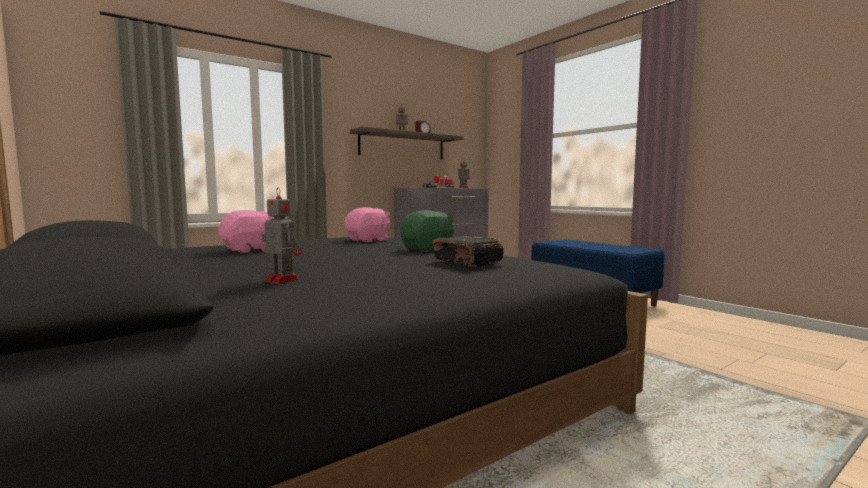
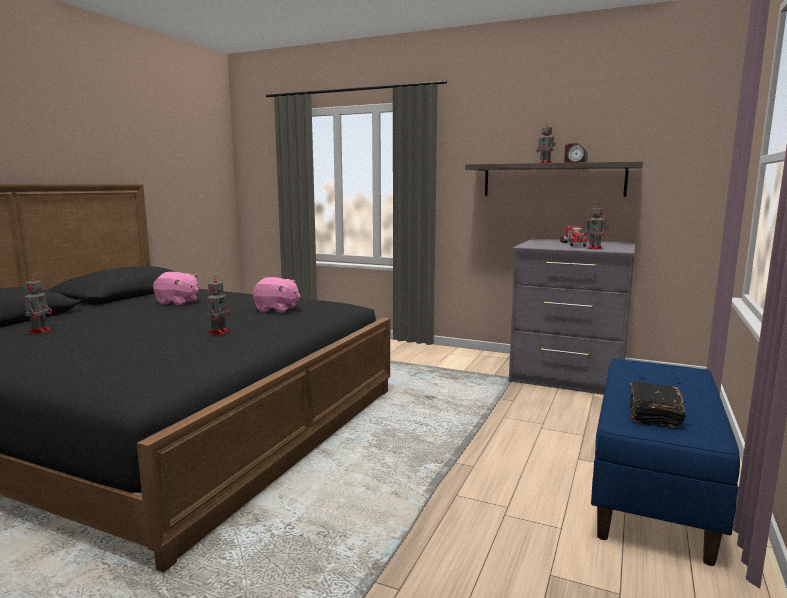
camera: 60 degrees right, 5 degrees up
green plush toy [400,210,454,252] -> toy robot [207,279,231,335]
black book [432,236,504,268] -> black book moved to [629,382,686,429]

